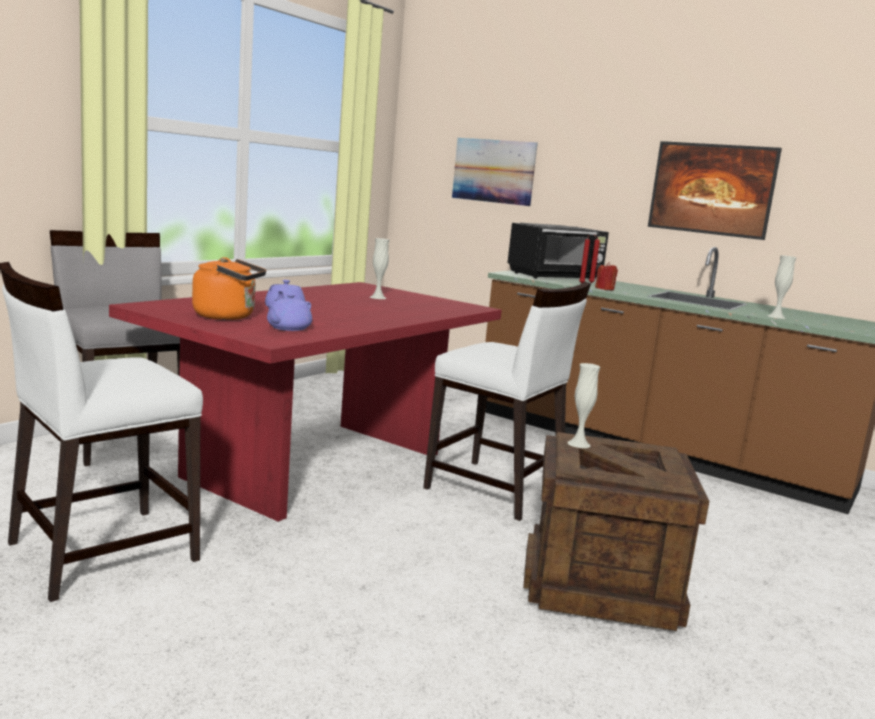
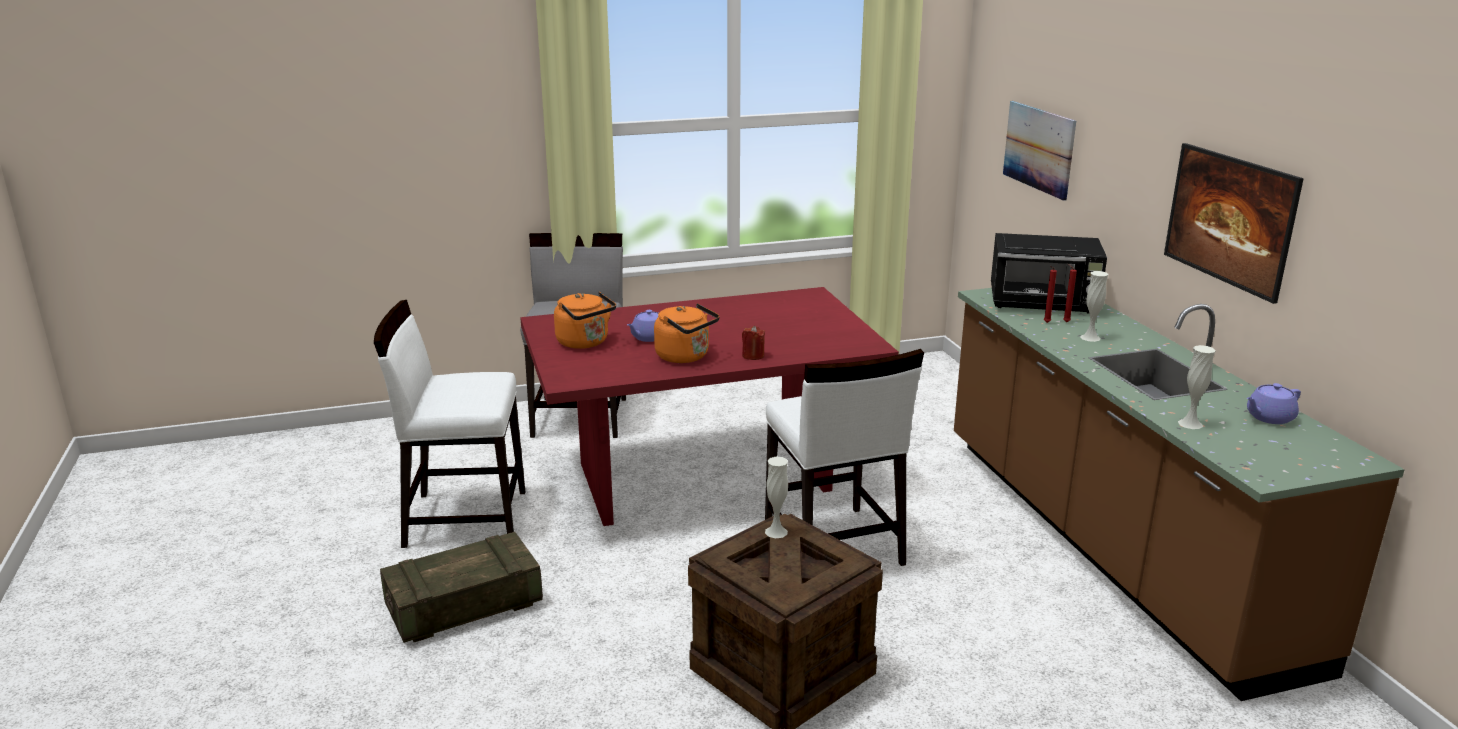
camera: 40 degrees right, 10 degrees up
purple teapot [266,294,312,331] -> purple teapot moved to [1247,383,1301,424]
white vase [370,238,390,299] -> white vase moved to [1080,271,1108,342]
red candle [595,262,618,290] -> red candle moved to [742,326,765,360]
none -> crate [380,532,543,643]
none -> orange kettle [654,303,720,363]

